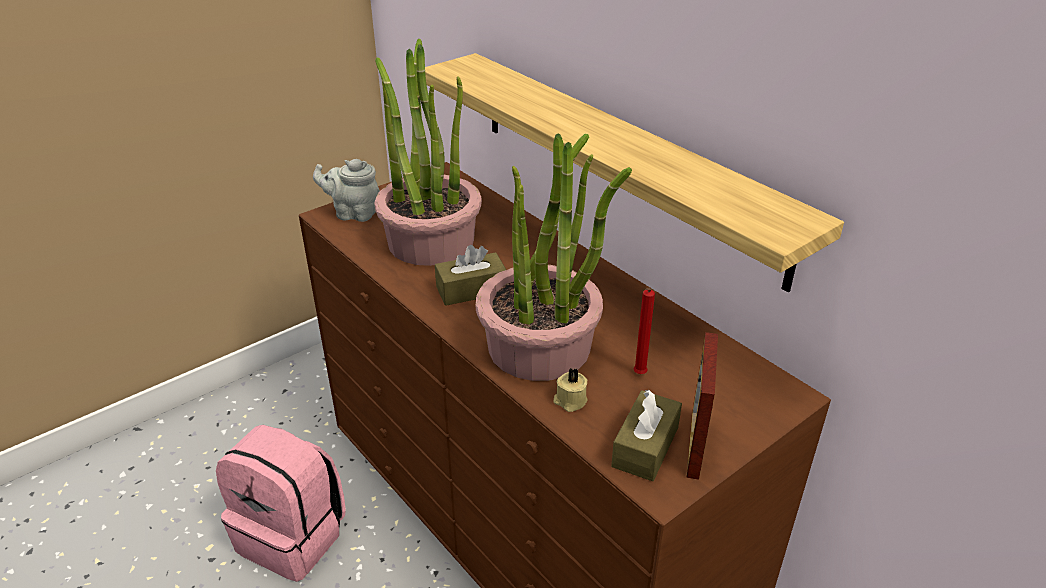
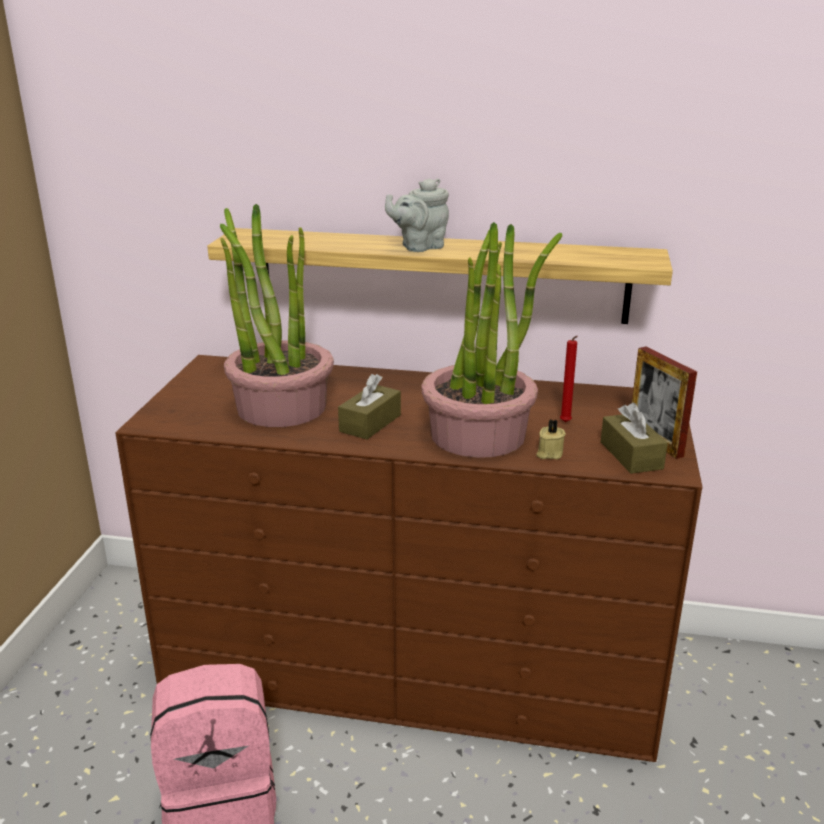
camera: 40 degrees left, 10 degrees down
grey teapot [313,159,380,222] -> grey teapot moved to [385,178,449,252]

